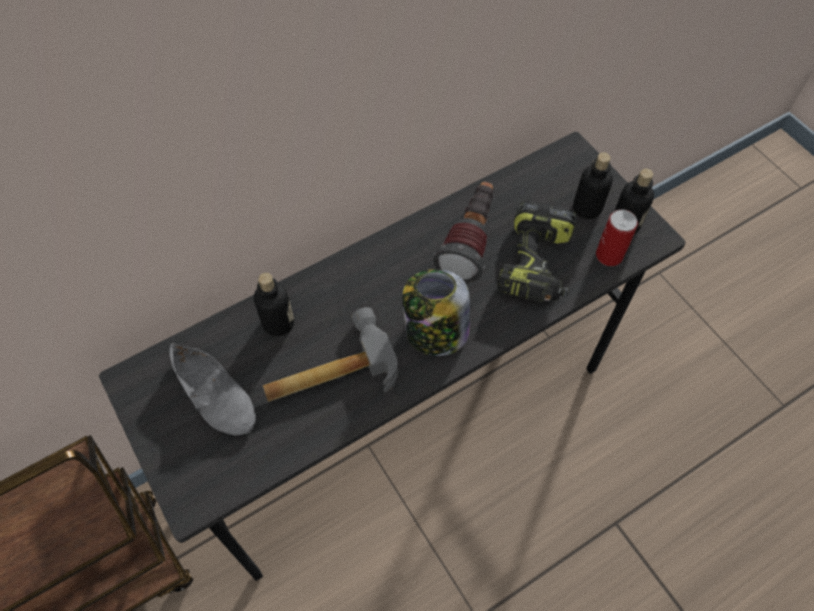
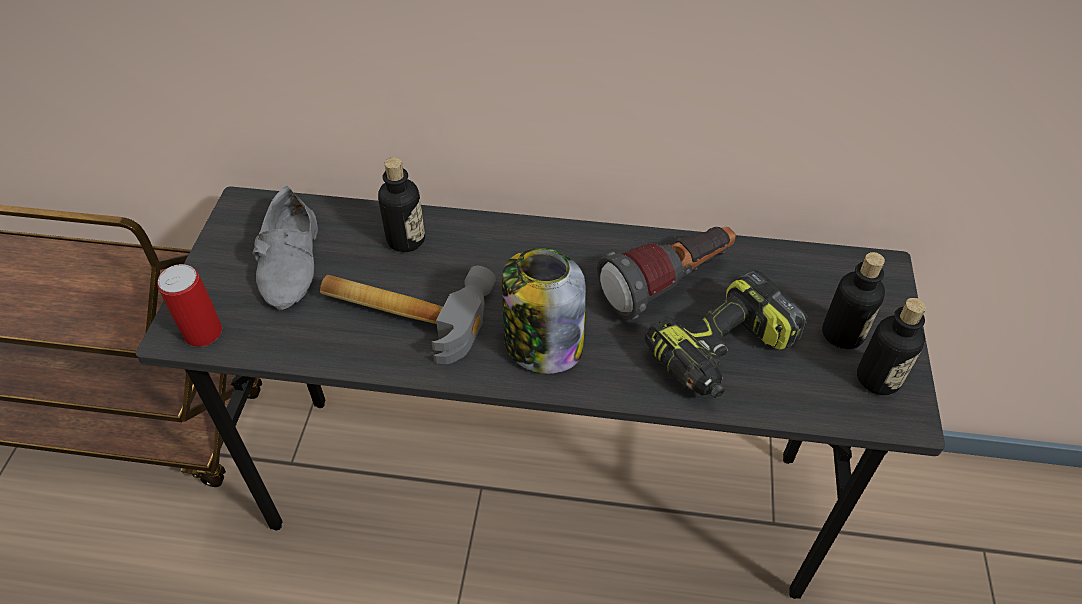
camera: 40 degrees right, 10 degrees down
can [596,209,638,266] -> can moved to [157,264,222,347]

